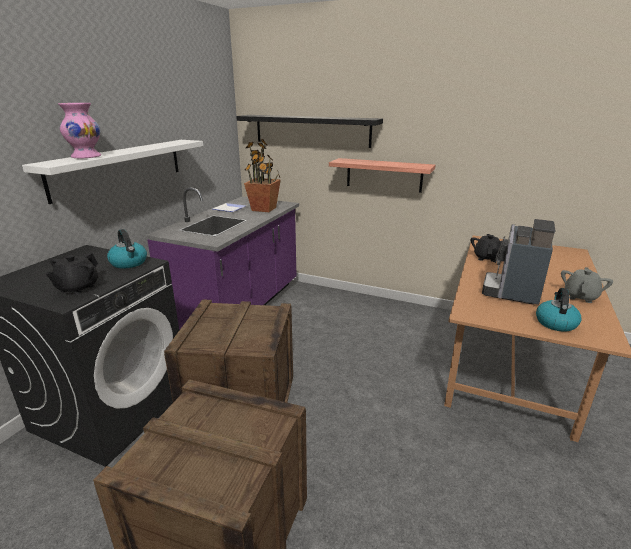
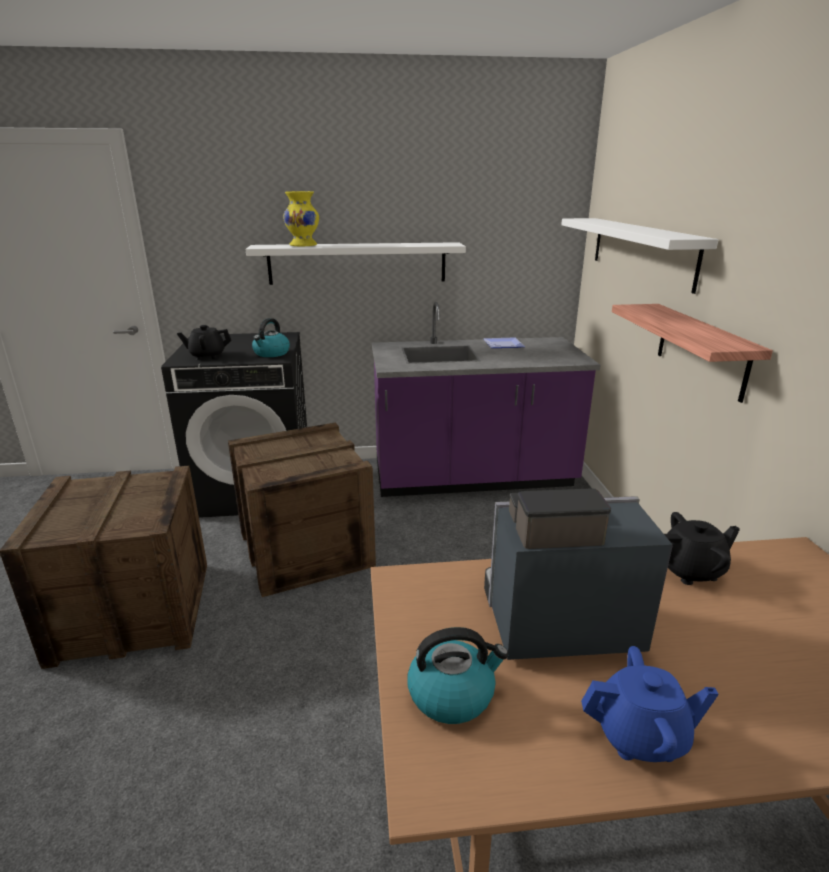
camera: 60 degrees right, 0 degrees up
pink vase [58,103,101,158] -> yellow vase [283,191,319,246]
black shelf [236,115,383,148] -> white shelf [561,218,718,294]
potted plant [244,139,281,212] -> none
grey teapot [561,267,613,303] -> blue teapot [581,646,719,762]

